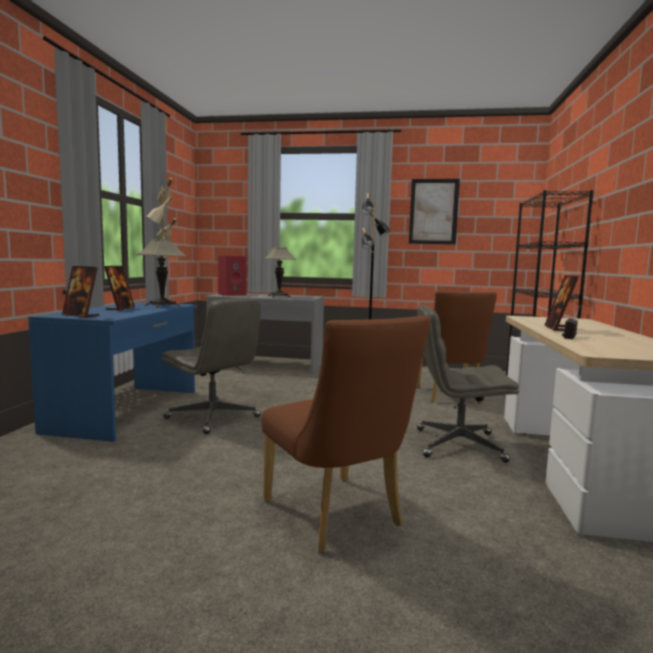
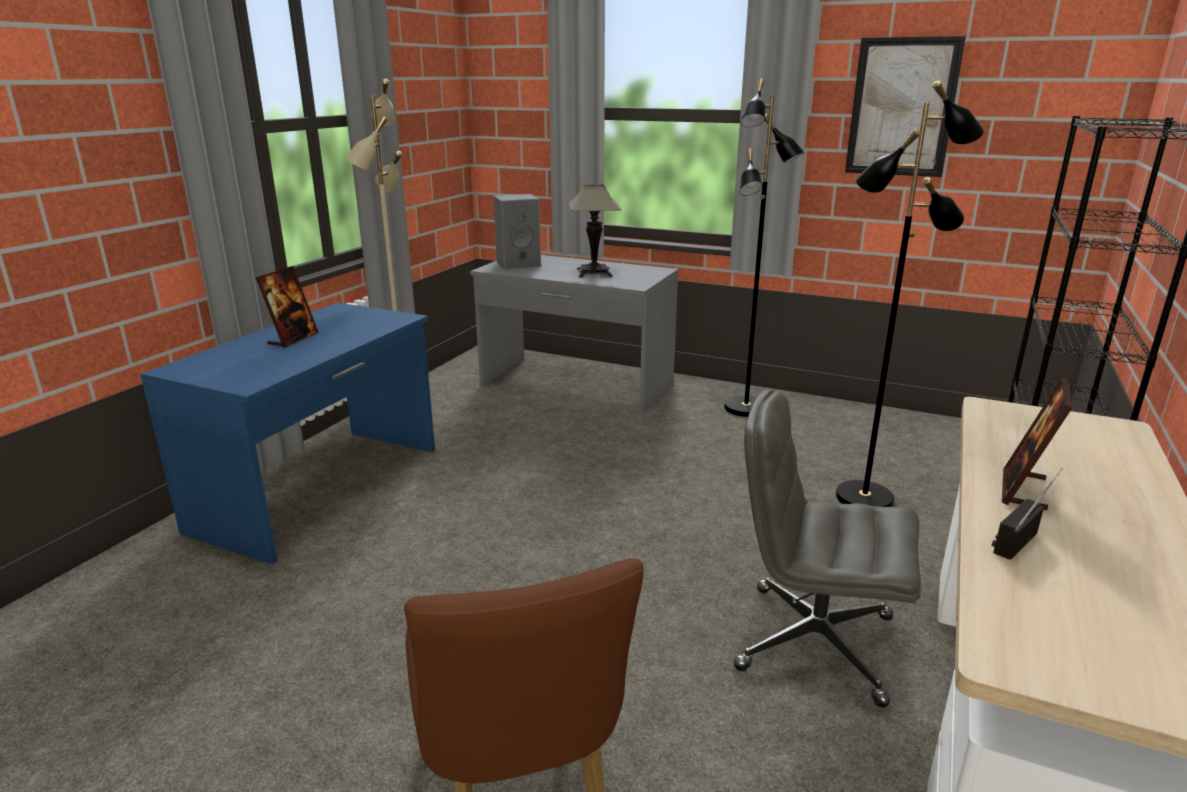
camera: 15 degrees right, 15 degrees up
picture frame [62,266,99,318] -> none
table lamp [136,239,186,308] -> none
grey office chair [162,298,261,434] -> none
red speaker [218,256,246,296] -> grey speaker [494,194,541,270]
brown chair [416,291,497,403] -> black floor lamp [836,80,984,507]

